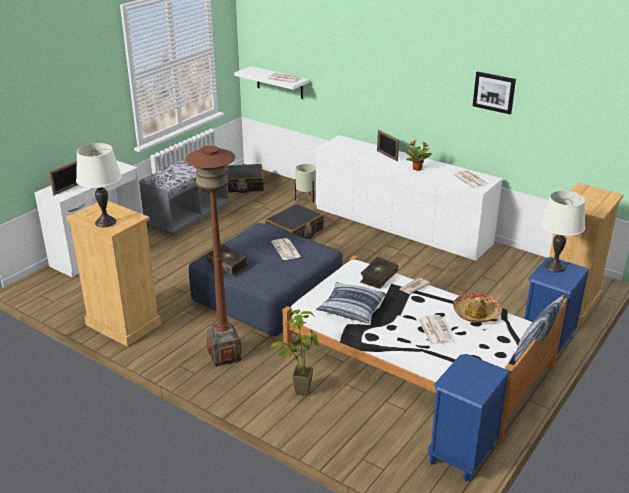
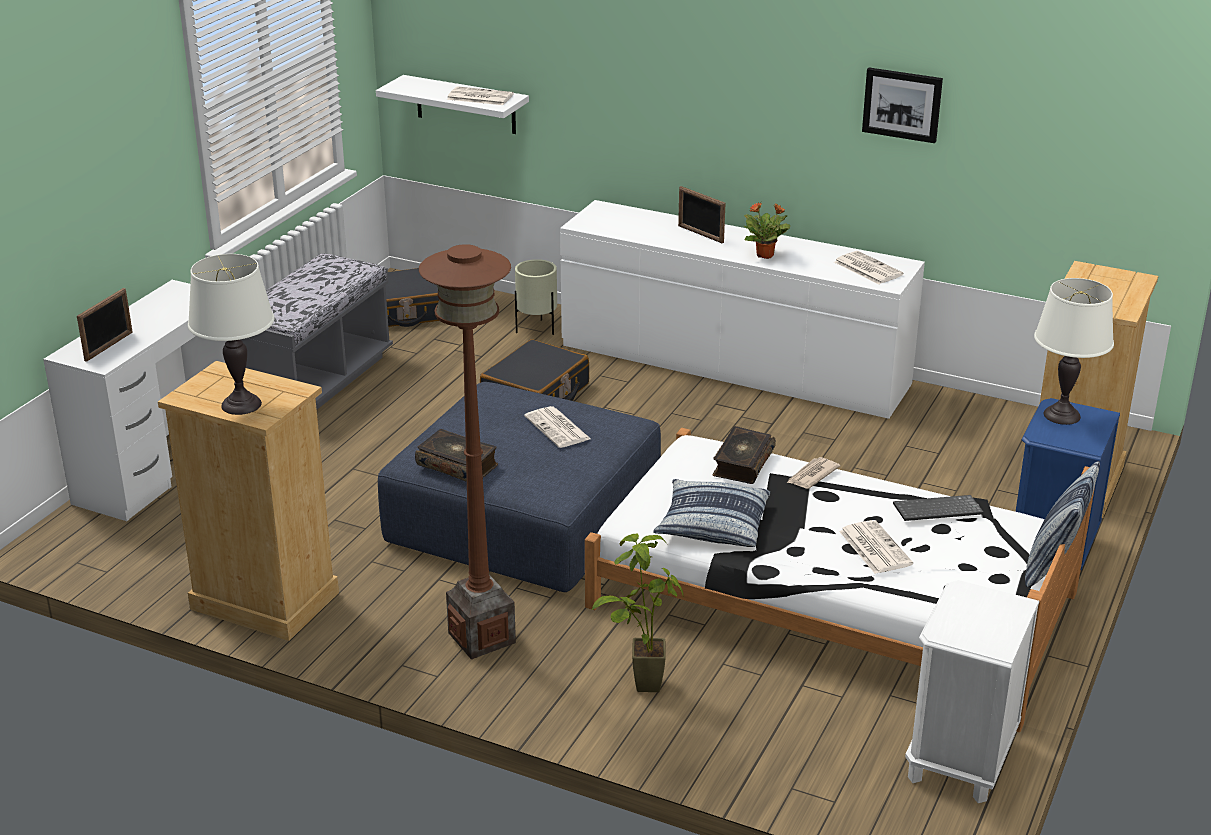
camera: 10 degrees left, 0 degrees up
blue nightstand [428,354,510,481] -> white nightstand [905,580,1039,803]
hat [453,293,502,323] -> keyboard [893,495,984,521]

